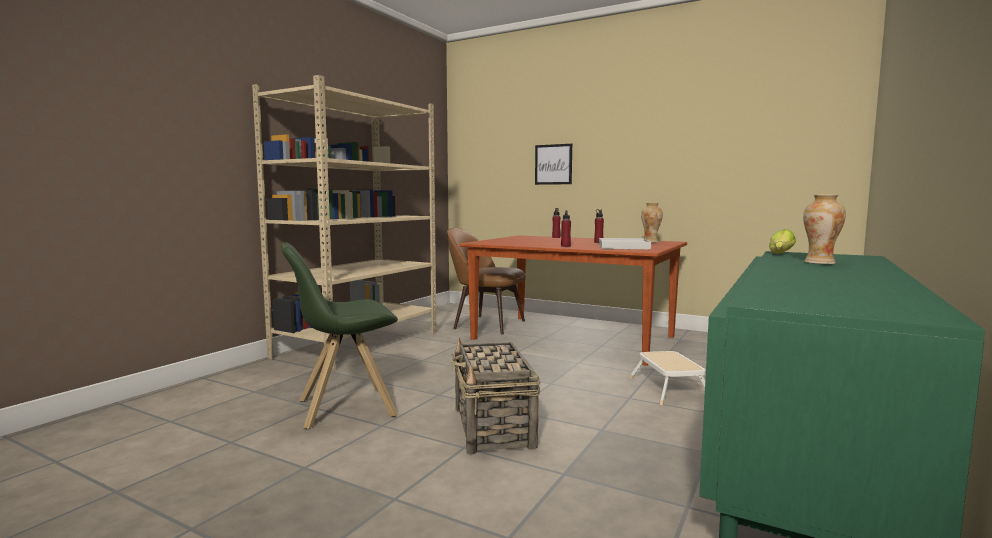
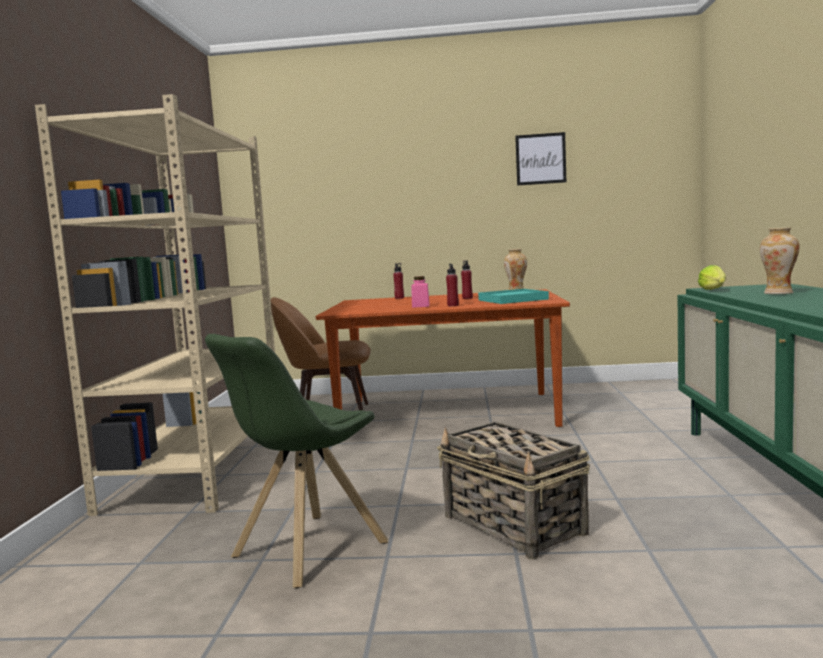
camera: 25 degrees left, 0 degrees up
picture [535,144,572,185] -> picture moved to [515,132,566,186]
white tray [599,238,651,249] -> turquoise tray [478,289,549,304]
beige step ladder [629,351,705,406] -> none
none -> pink jar [411,276,430,308]

